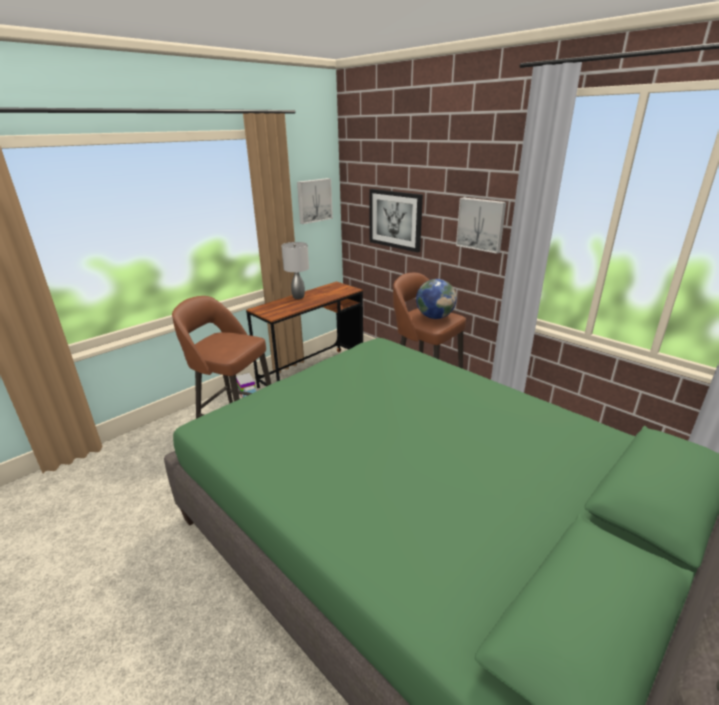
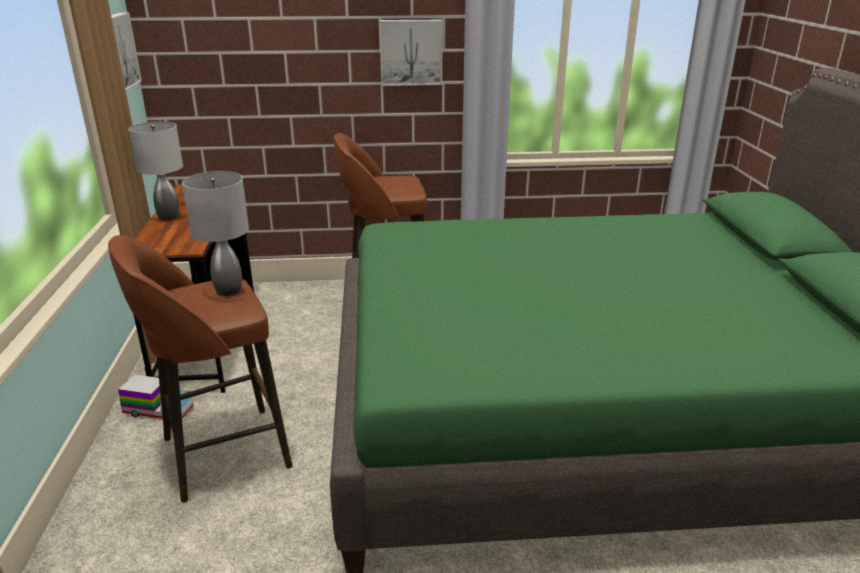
camera: 50 degrees left, 0 degrees up
picture [369,189,423,252] -> none
globe [416,279,457,319] -> none
none -> grey table lamp [182,171,249,296]

